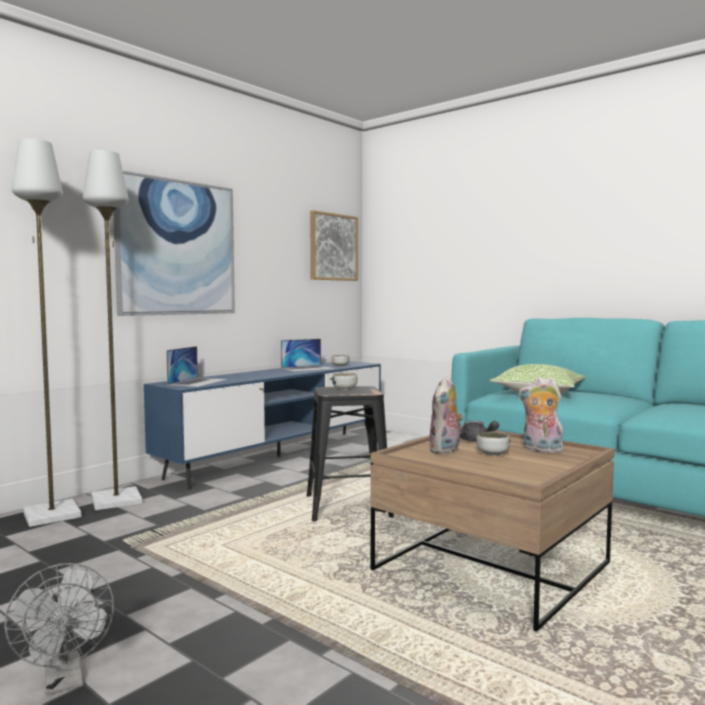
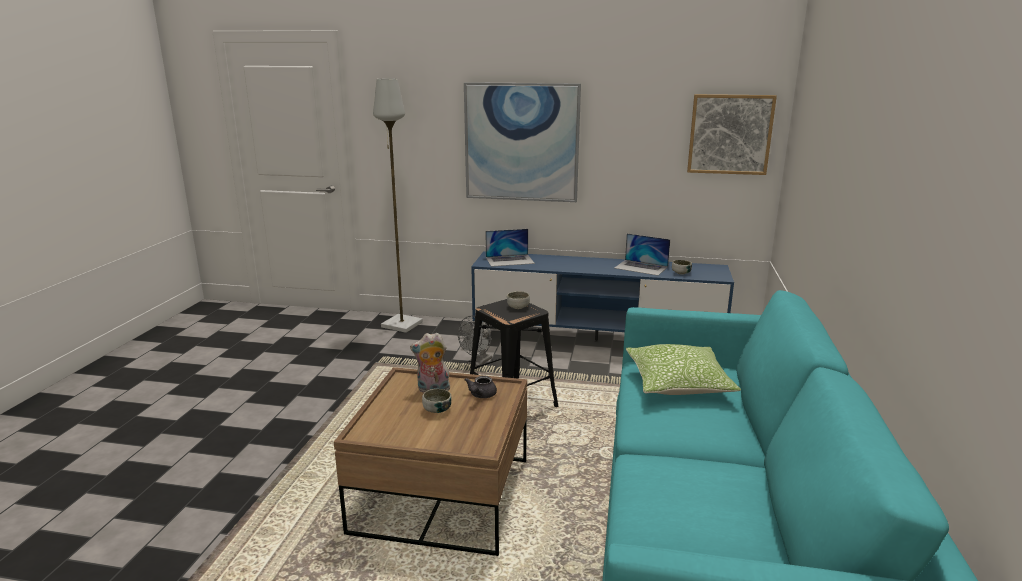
camera: 60 degrees right, 15 degrees up
grey fan [4,563,114,695] -> grey fan moved to [458,316,492,366]
grey floor lamp [83,150,142,510] -> none
plush toy [518,377,563,453] -> none

